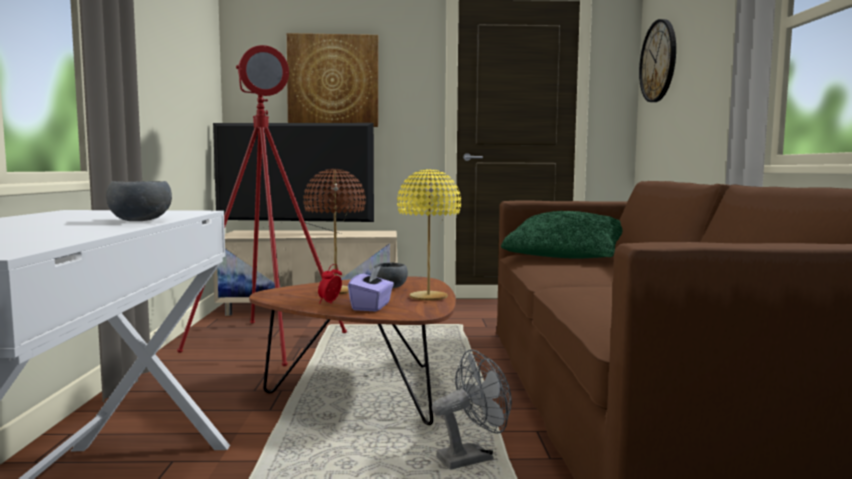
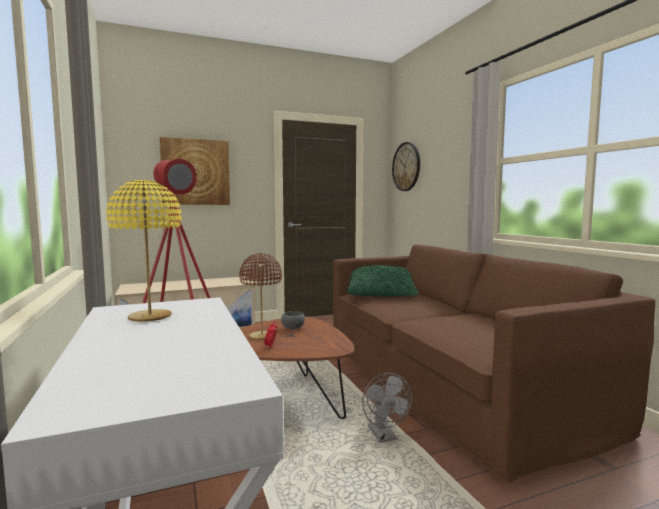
camera: 20 degrees left, 0 degrees up
grey bowl [106,181,172,221] -> none
television [213,123,374,234] -> none
purple tissue box [348,266,394,312] -> none
yellow table lamp [397,169,461,300] -> yellow table lamp moved to [106,180,182,322]
grey fan [432,349,512,470] -> grey fan turned 120 degrees clockwise [362,373,412,443]

